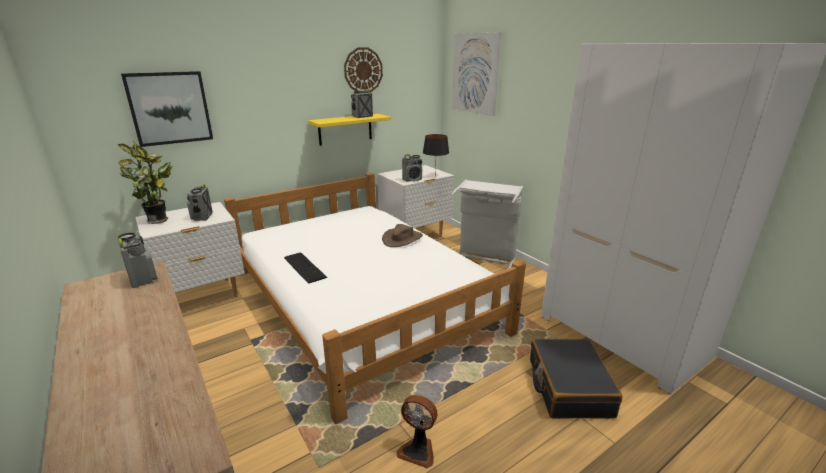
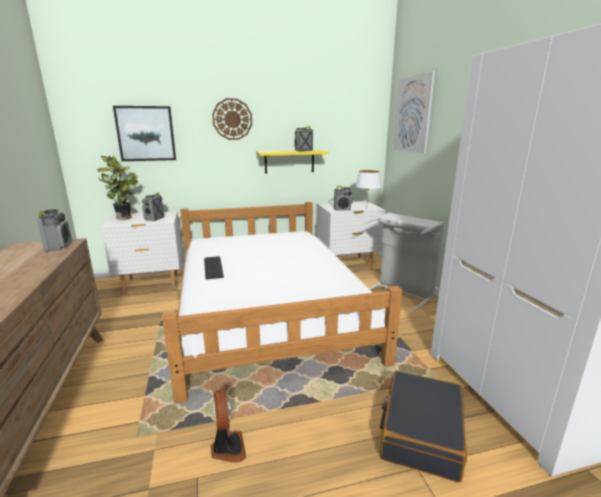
camera: 20 degrees right, 5 degrees down
wall clock [344,47,383,92] -> wall clock moved to [212,98,252,140]
brown hat [382,224,423,247] -> none
fan [396,395,438,468] -> fan turned 150 degrees counterclockwise [211,389,246,462]
black table lamp [423,134,449,176] -> white table lamp [356,170,381,200]

